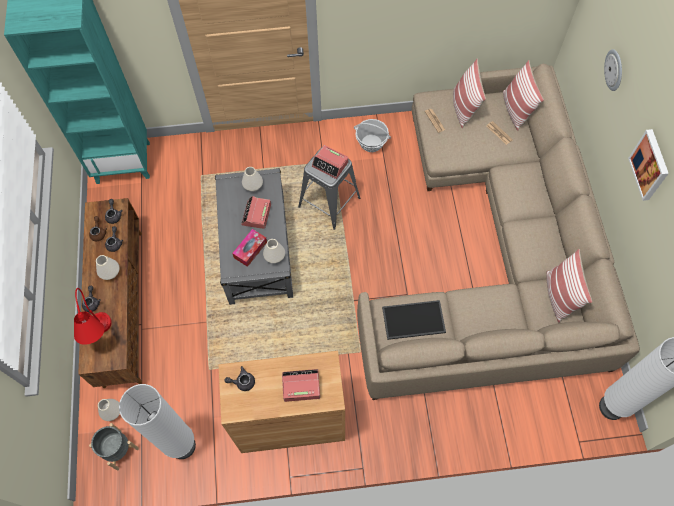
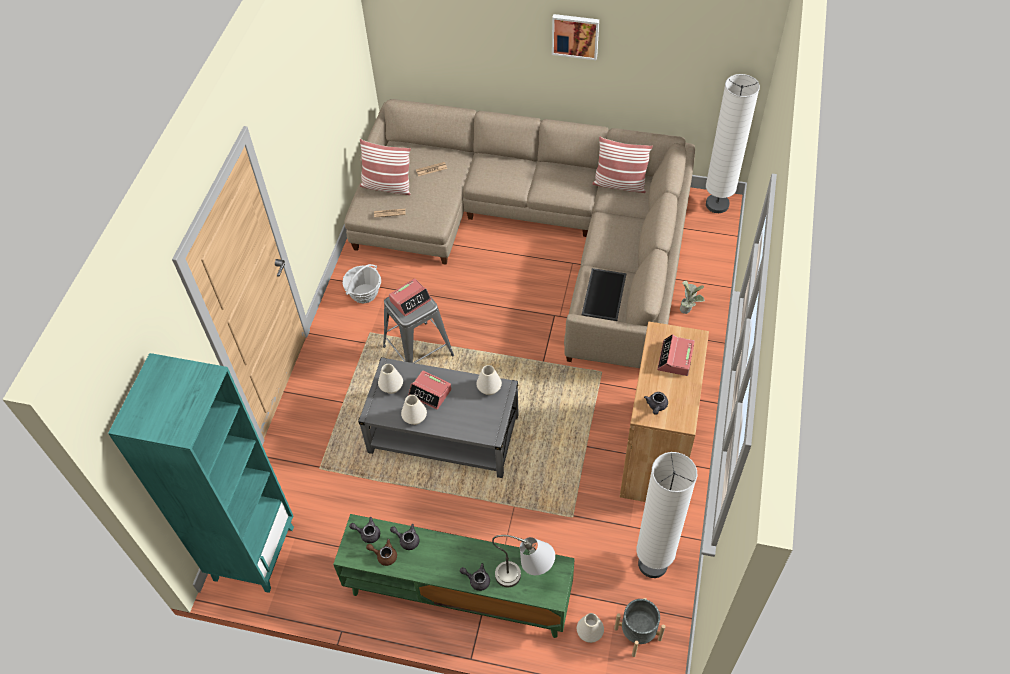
camera: 70 degrees left, 10 degrees down
red table lamp [74,288,112,345] -> grey table lamp [492,535,555,587]
brown tv stand [78,198,142,388] -> green tv stand [333,514,575,638]
white vase [96,255,120,280] -> white vase moved to [401,395,427,425]
tissue box [232,229,267,267] -> none
pillow [503,60,544,131] -> none
wall clock [604,49,622,91] -> none
none -> potted plant [680,281,705,314]

